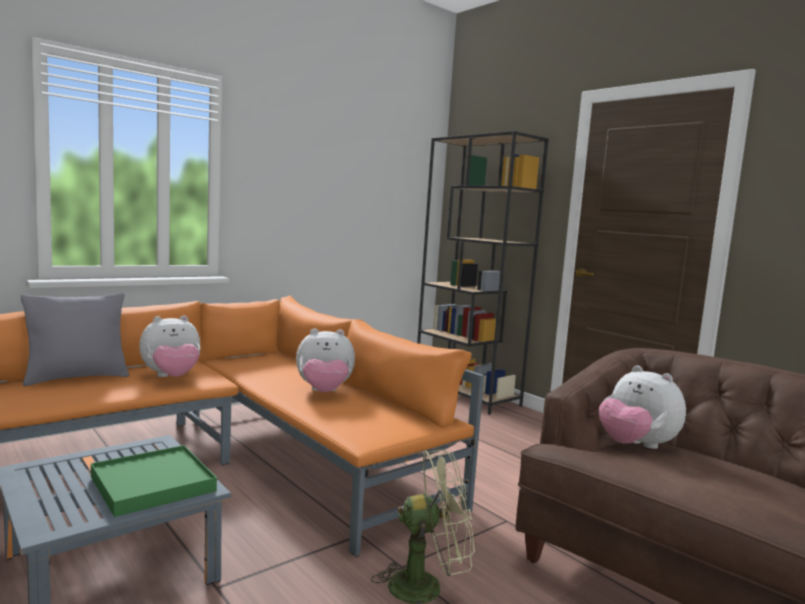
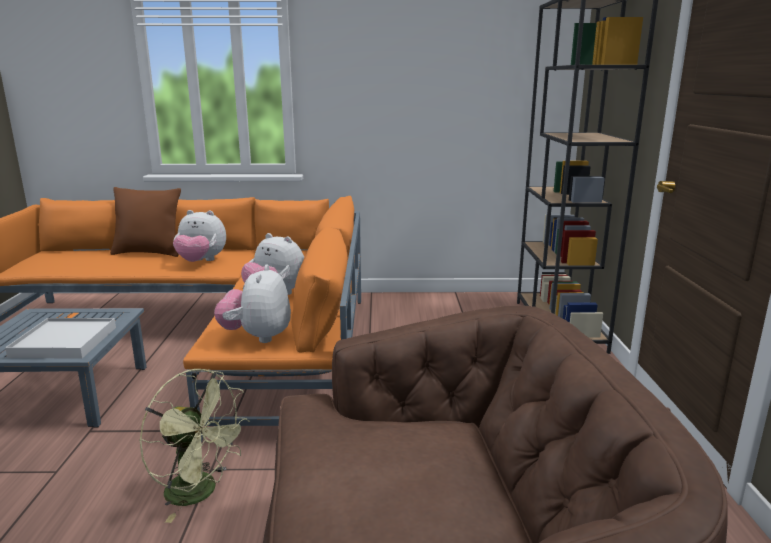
camera: 40 degrees right, 10 degrees up
grey pillow [21,293,129,386] -> brown pillow [110,187,181,257]
green tray [91,445,217,517] -> white tray [5,318,116,358]
plush toy [599,366,686,449] -> plush toy moved to [214,264,291,343]

